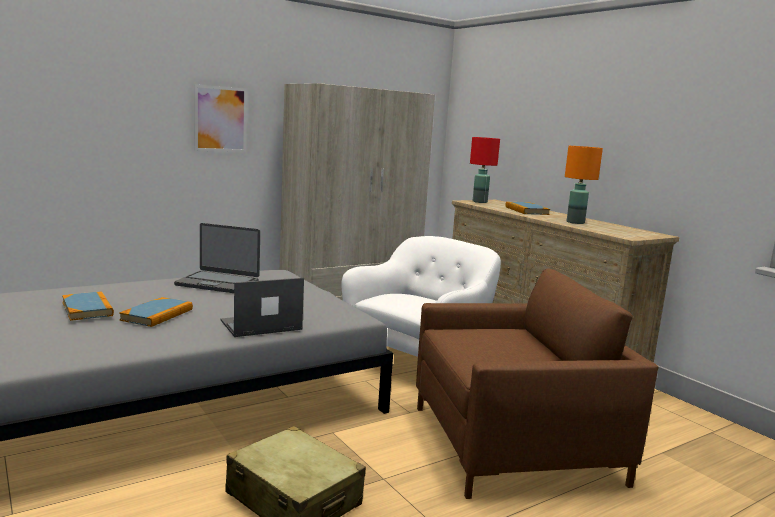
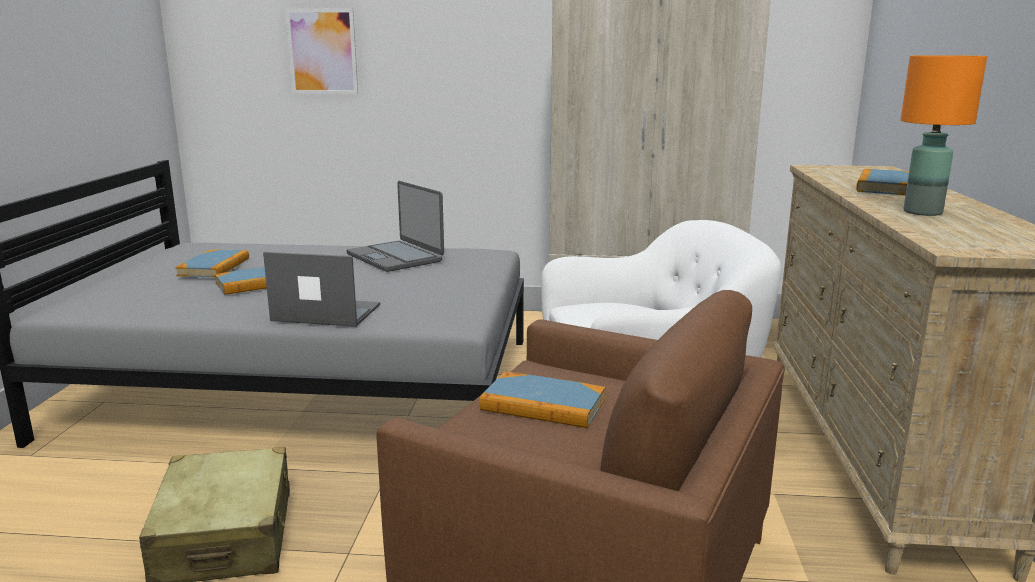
camera: 40 degrees right, 5 degrees up
picture [194,84,247,152] -> picture moved to [285,9,358,94]
red table lamp [470,137,500,203] -> none
none -> book [479,371,606,428]

